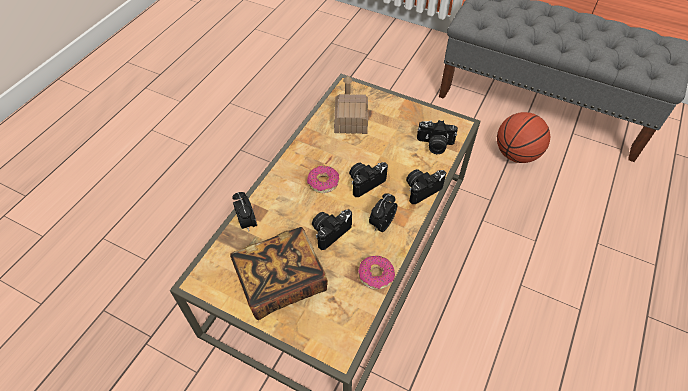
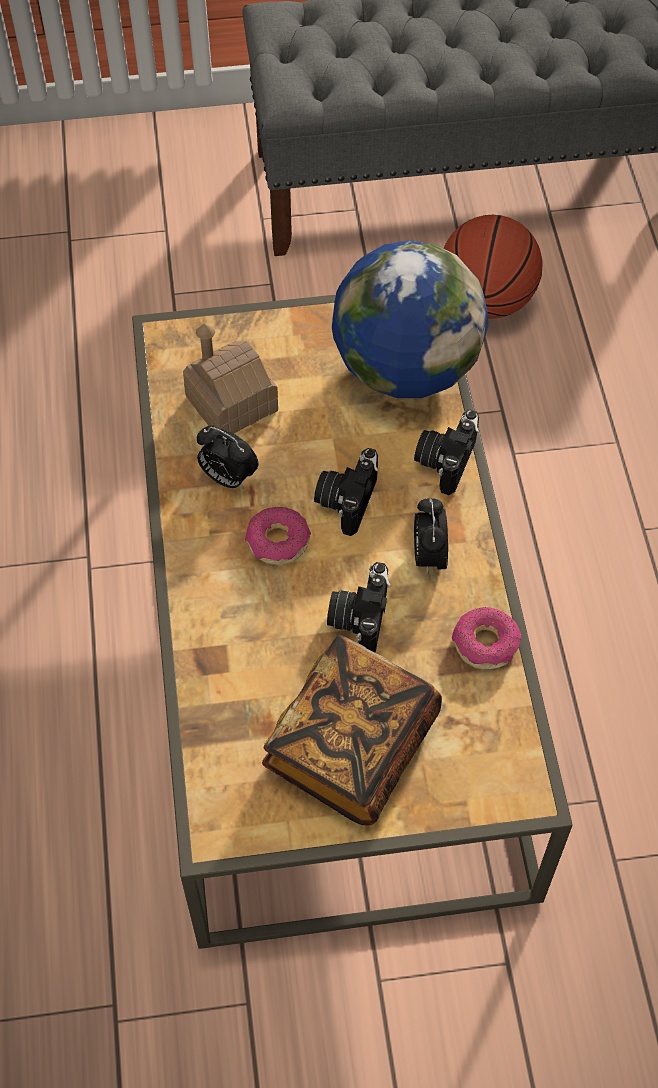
camera: 35 degrees left, 5 degrees up
alarm clock [232,192,257,231] -> alarm clock moved to [197,425,258,489]
camera [417,120,458,154] -> globe [332,240,489,398]

